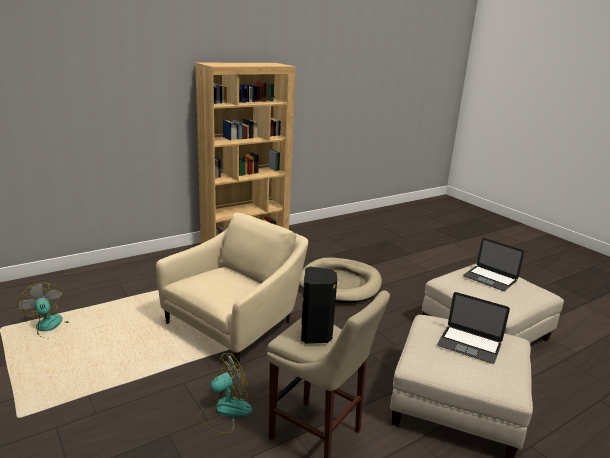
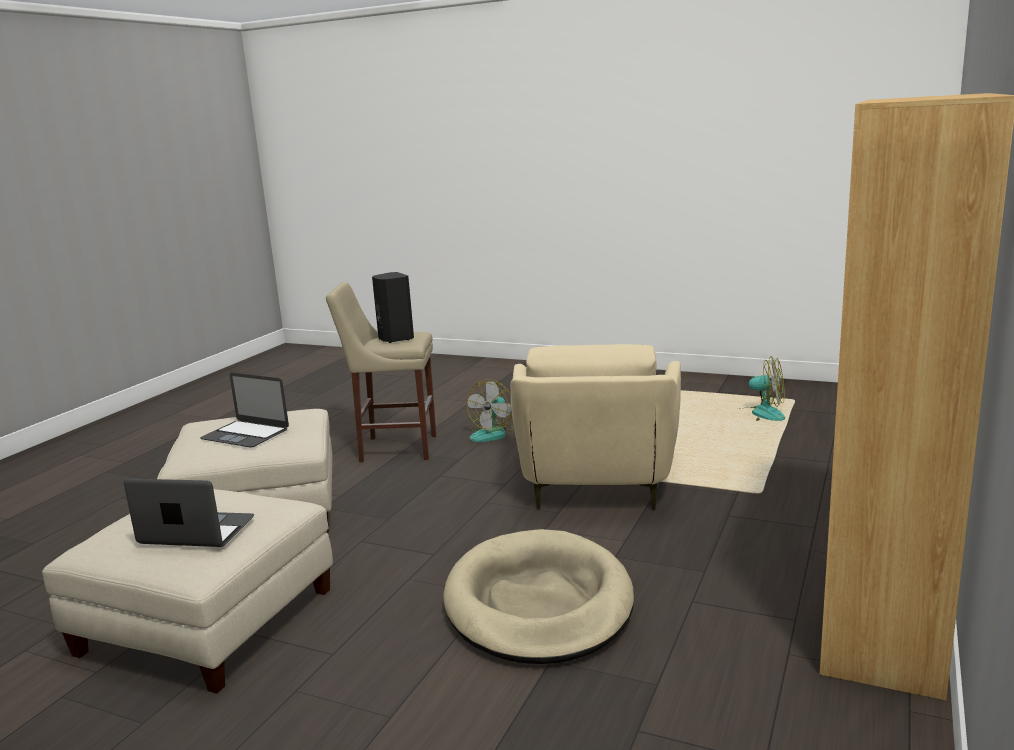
camera: 150 degrees right, 5 degrees down
laptop [437,292,510,364] -> laptop turned 150 degrees counterclockwise [200,373,289,448]

